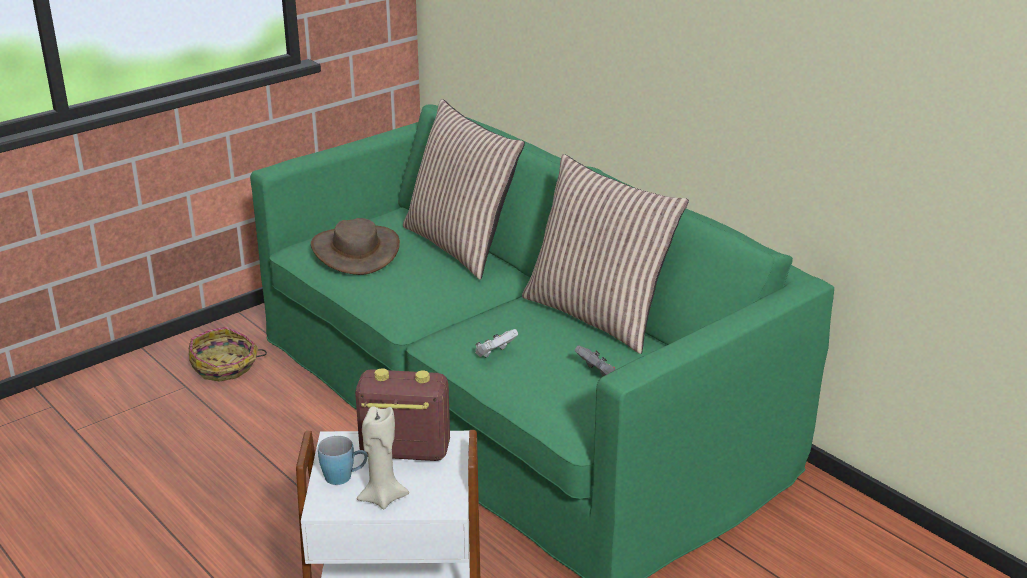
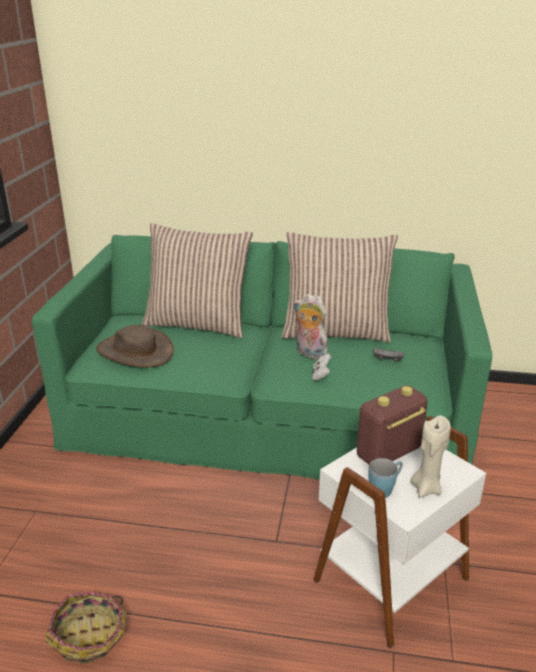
camera: 40 degrees left, 0 degrees up
basket [189,327,267,382] -> basket moved to [45,592,127,664]
none -> plush toy [293,294,331,359]

